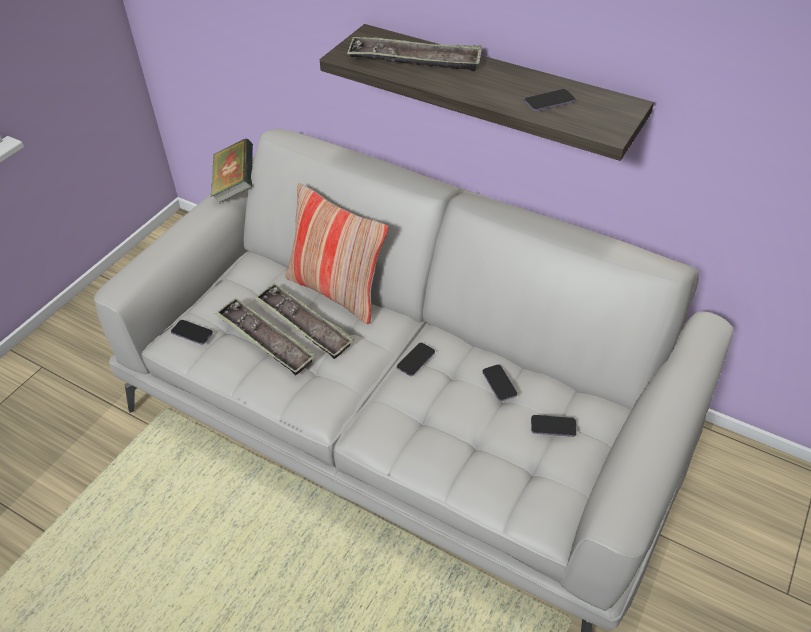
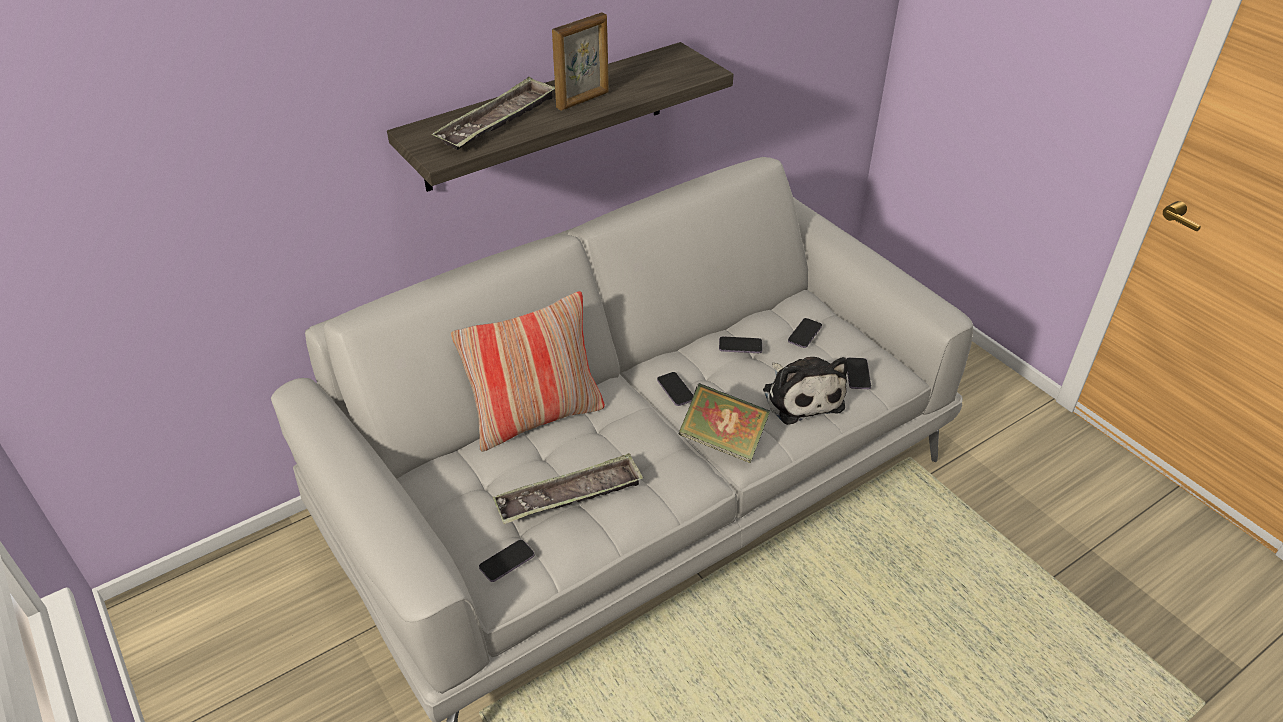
camera: 65 degrees left, 5 degrees down
book [211,139,253,203] -> book moved to [678,383,770,463]
tray [254,283,354,359] -> none
phone [525,89,575,111] -> phone moved to [846,358,871,389]
none -> picture frame [552,12,609,111]
none -> plush toy [763,357,848,425]

